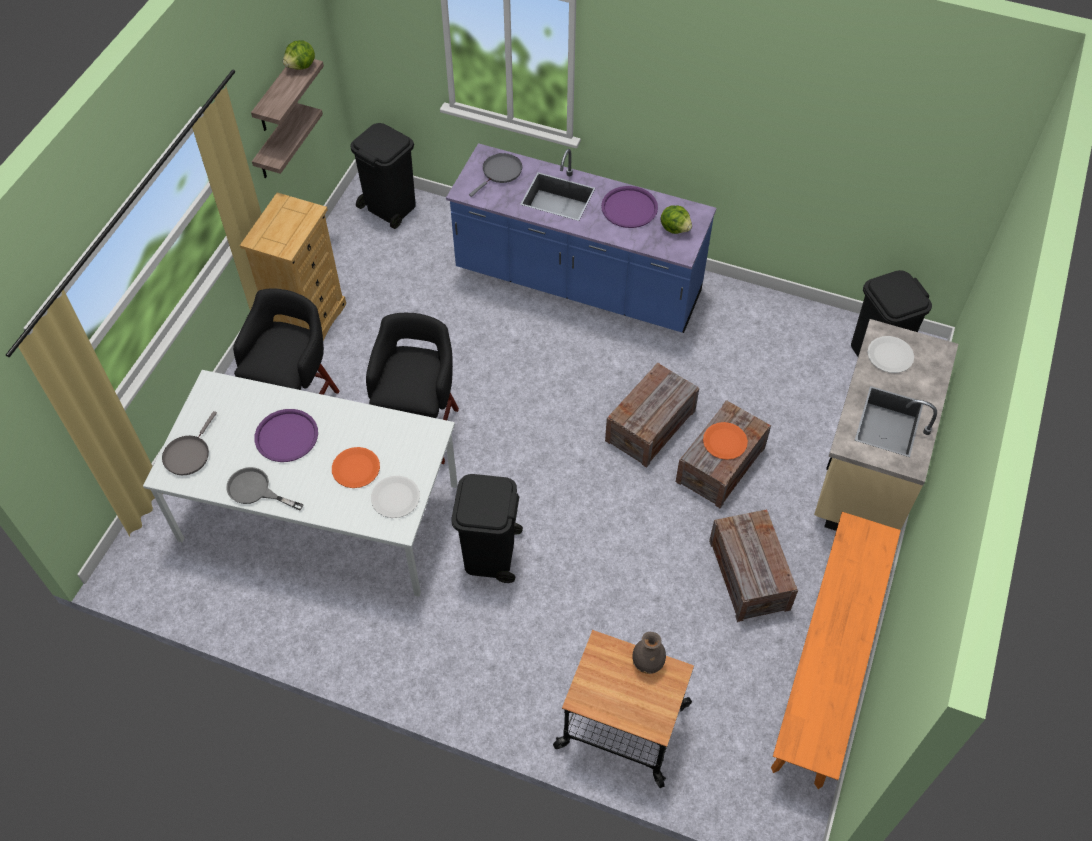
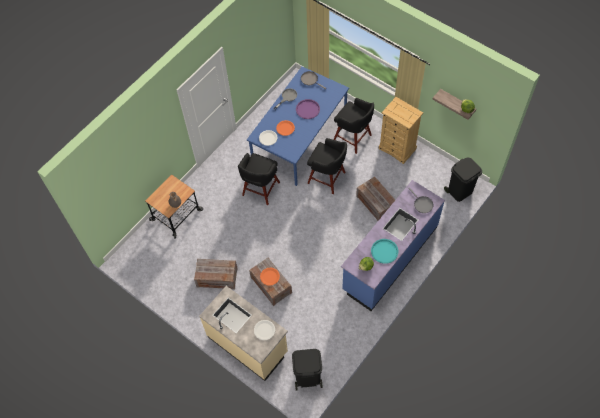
camera: 110 degrees right, 5 degrees up
white dining table [143,370,457,597] -> blue dining table [247,67,349,186]
shelf [252,103,323,178] -> none
black trash can [451,474,523,583] -> black stool [238,153,280,205]
purple tray [601,186,658,228] -> turquoise tray [371,239,398,264]
crate [605,363,699,468] -> crate moved to [356,176,395,221]
orange bench [771,512,901,789] -> none

